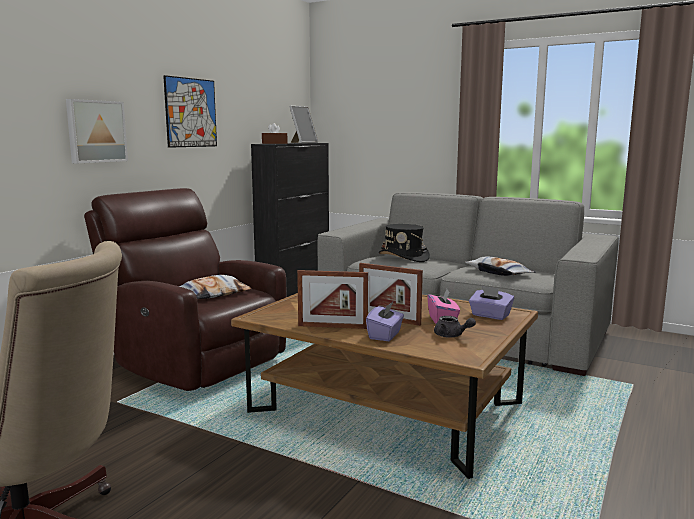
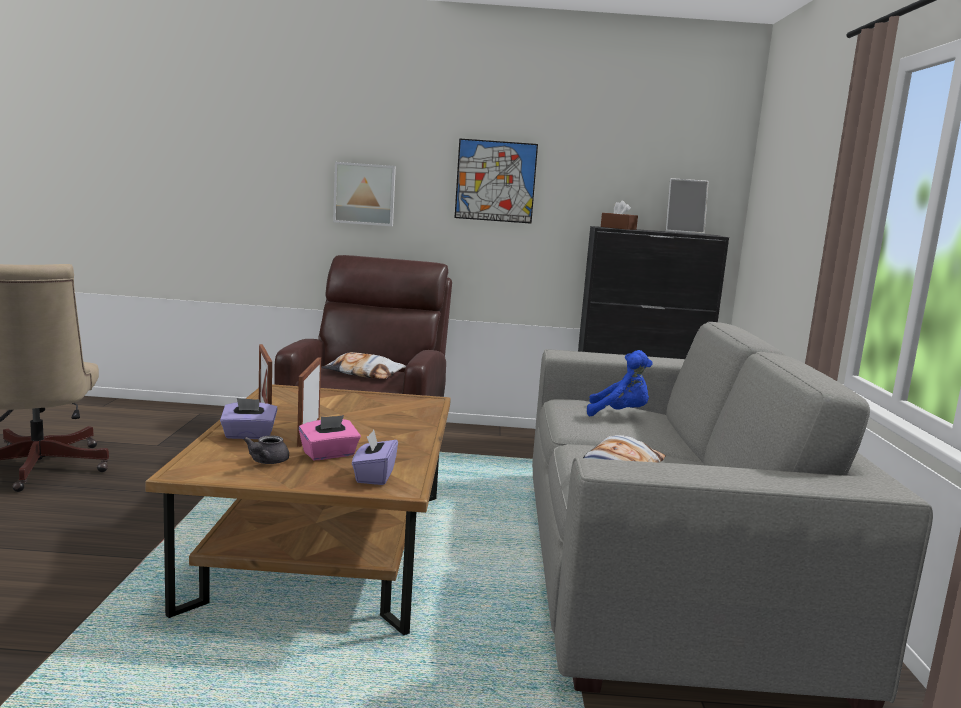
camera: 60 degrees right, 0 degrees up
black hat [379,224,430,262] -> blue plush toy [587,350,653,416]

